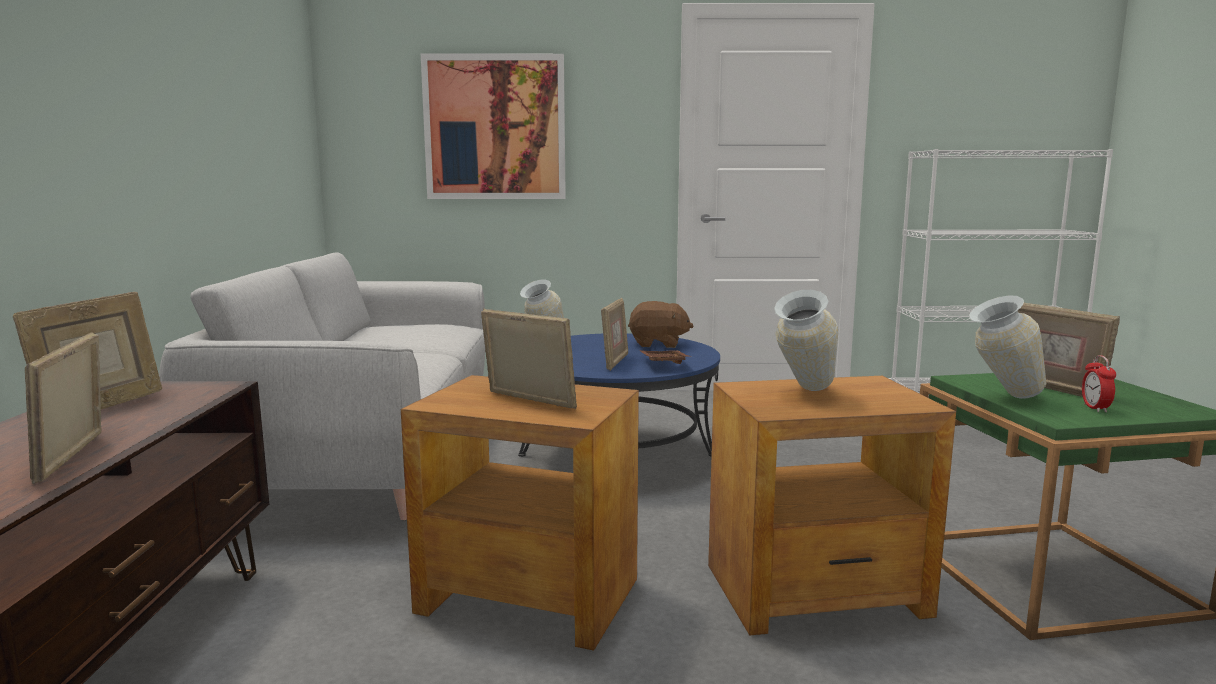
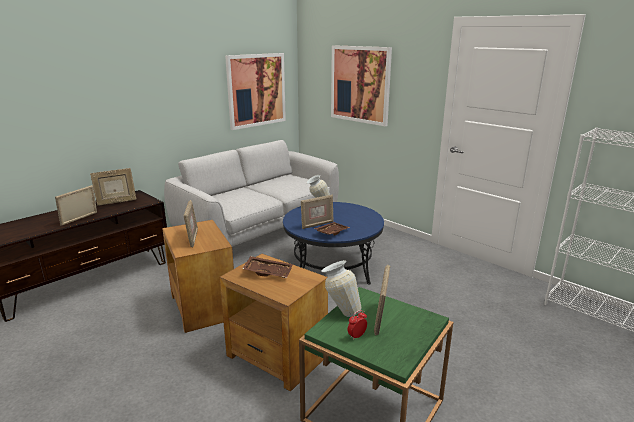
camera: 45 degrees right, 10 degrees up
brown plush toy [628,301,693,348] -> none
vase [774,290,838,391] -> brown tray [242,256,293,278]
none -> picture [225,53,286,130]

